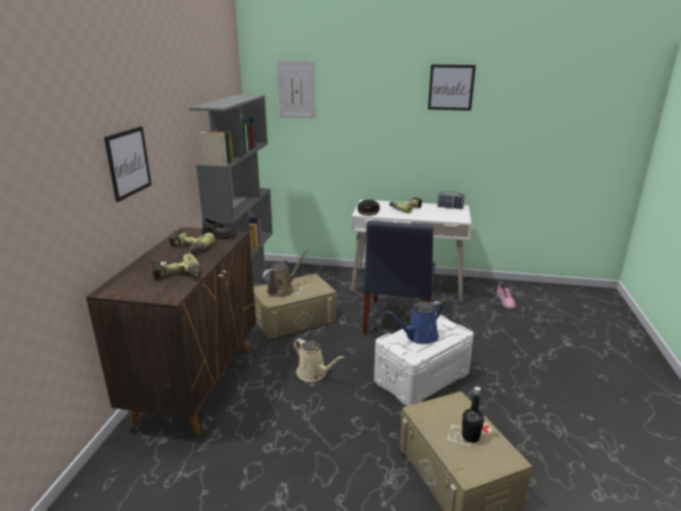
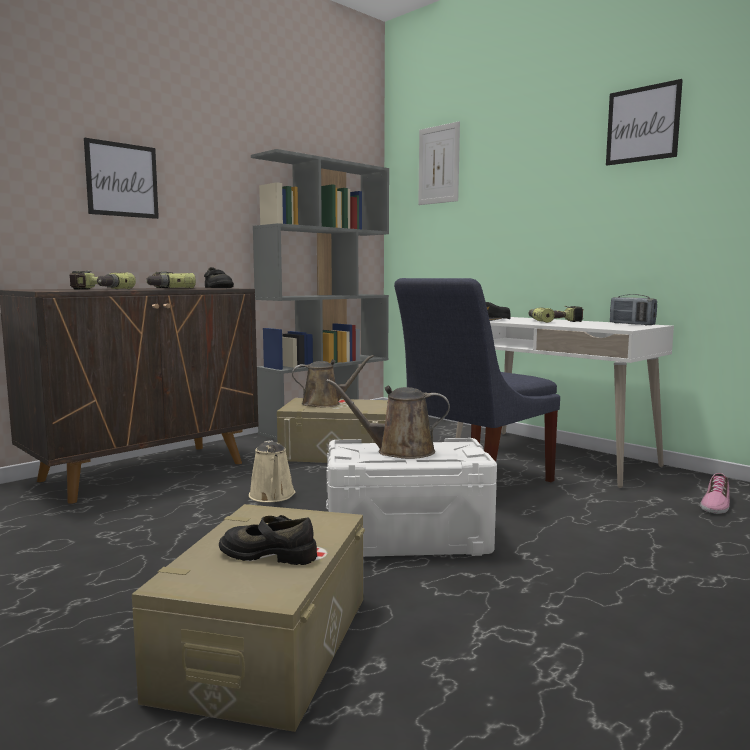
camera: 35 degrees right, 15 degrees down
blue watering can [386,301,444,344] -> brown watering can [326,379,450,459]
black bottle [462,387,484,443] -> black shoe [219,515,317,565]

